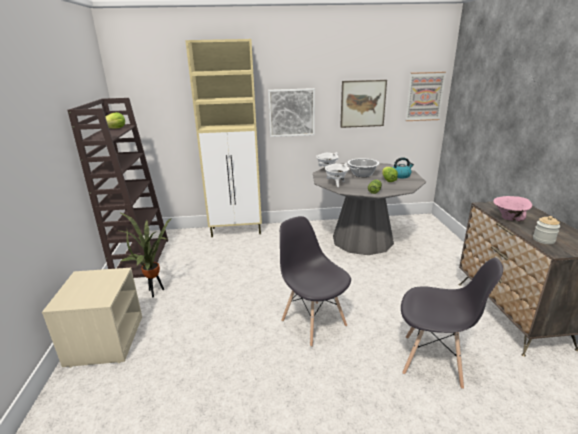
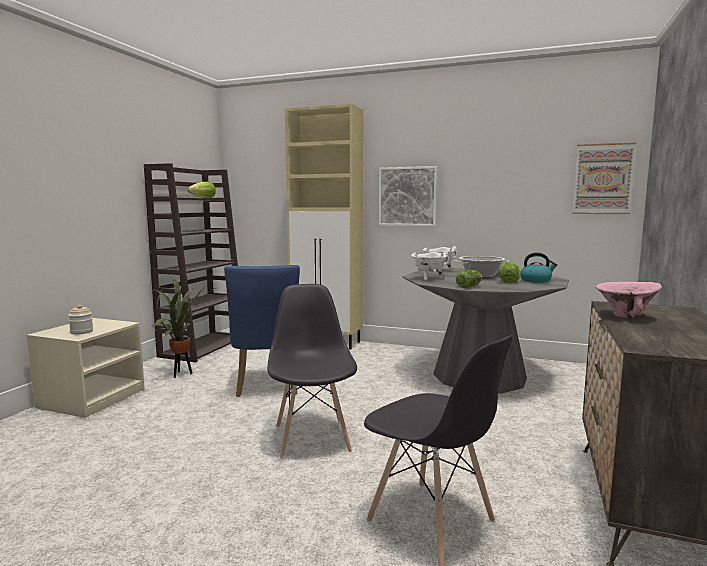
camera: 25 degrees right, 15 degrees down
picture [340,80,387,128] -> none
jar [533,216,560,244] -> jar moved to [68,305,93,335]
none -> blue chair [224,265,300,397]

